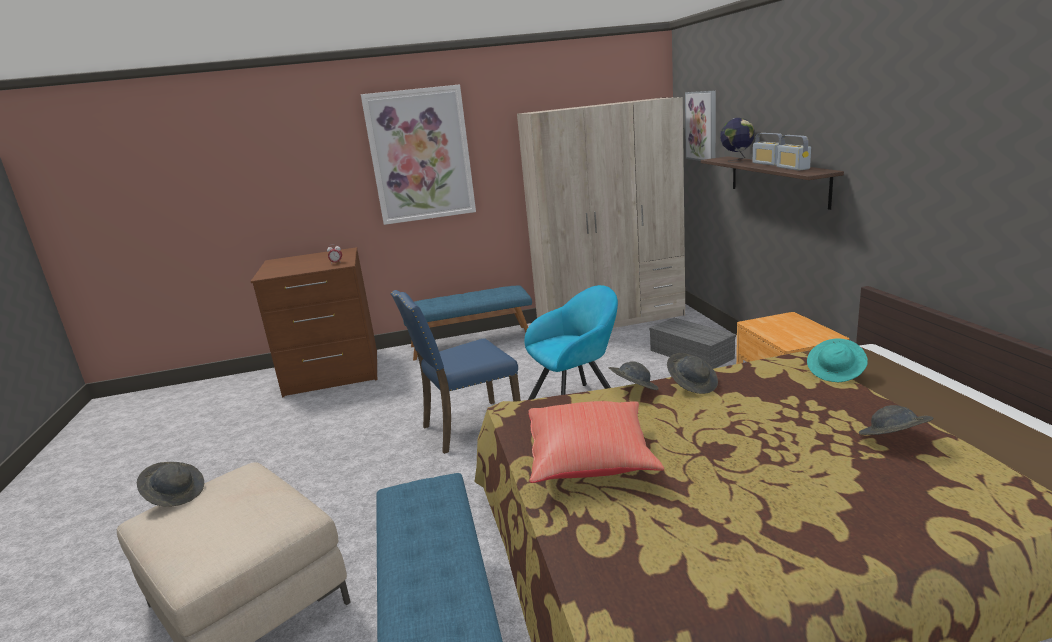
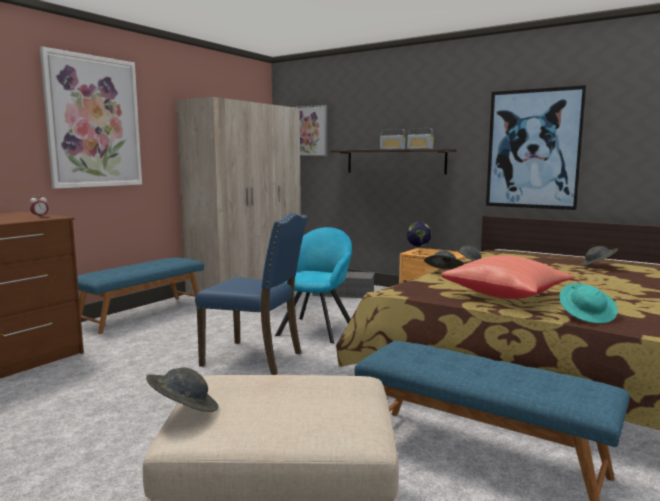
camera: 45 degrees left, 10 degrees down
blue chair [391,290,521,454] -> blue chair turned 90 degrees counterclockwise [195,213,308,375]
globe [720,118,754,163] -> globe moved to [406,222,432,255]
turquoise hat [807,338,868,382] -> turquoise hat moved to [559,283,618,323]
none -> picture [486,85,586,210]

